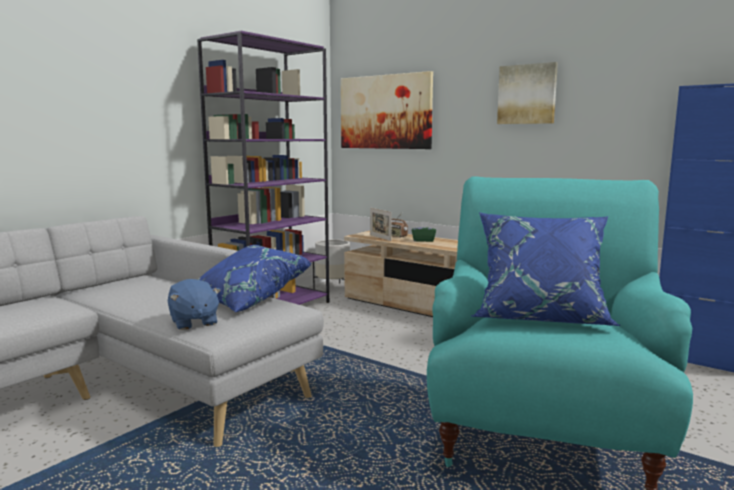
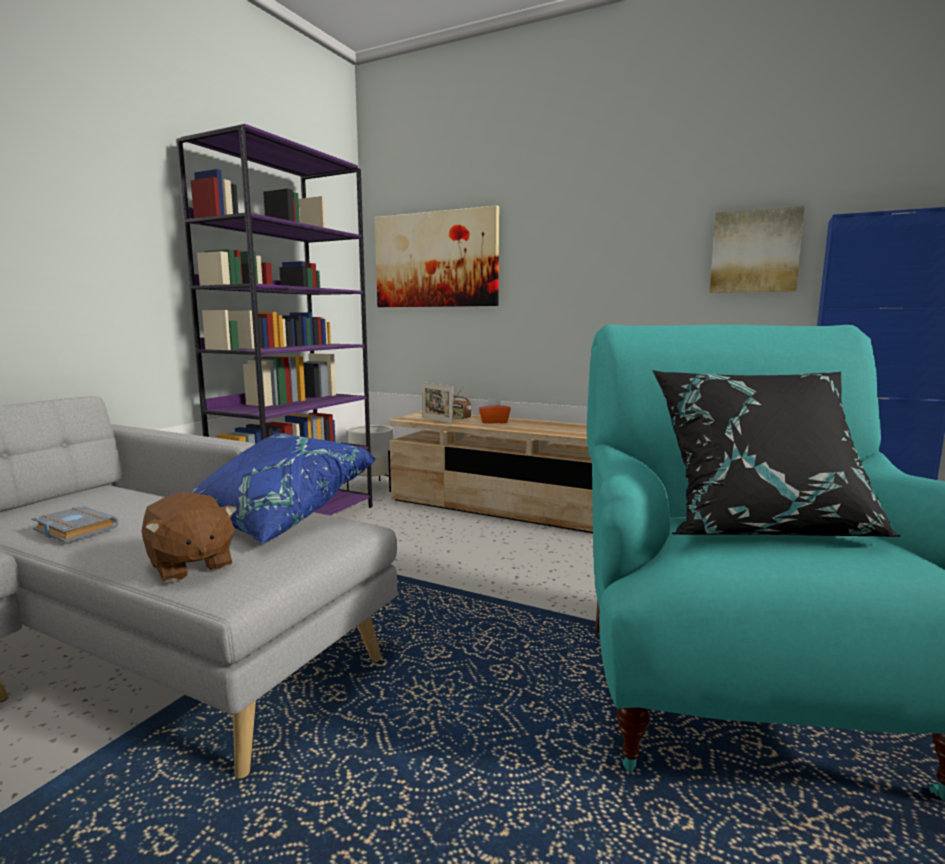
camera: 10 degrees left, 0 degrees up
blue plush toy [168,279,221,330] -> brown plush toy [141,493,237,582]
green tissue box [412,222,436,242] -> orange tissue box [479,398,511,424]
blue pillow [471,212,621,326] -> black pillow [652,370,900,537]
picture [497,62,558,124] -> picture moved to [710,206,805,293]
none -> grey book [31,506,119,542]

